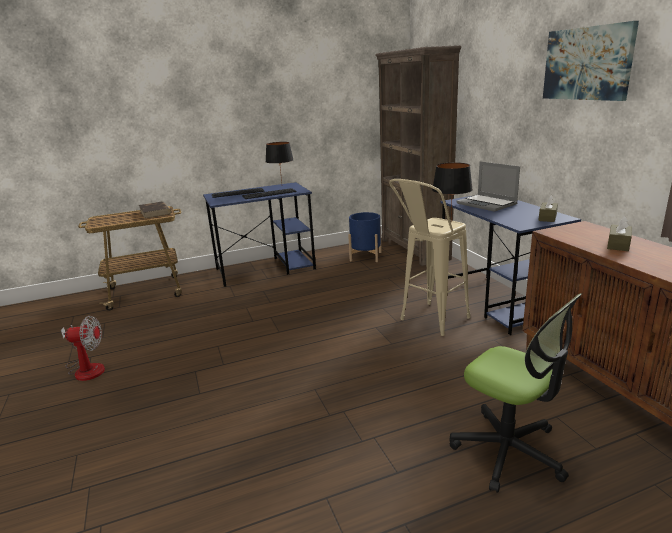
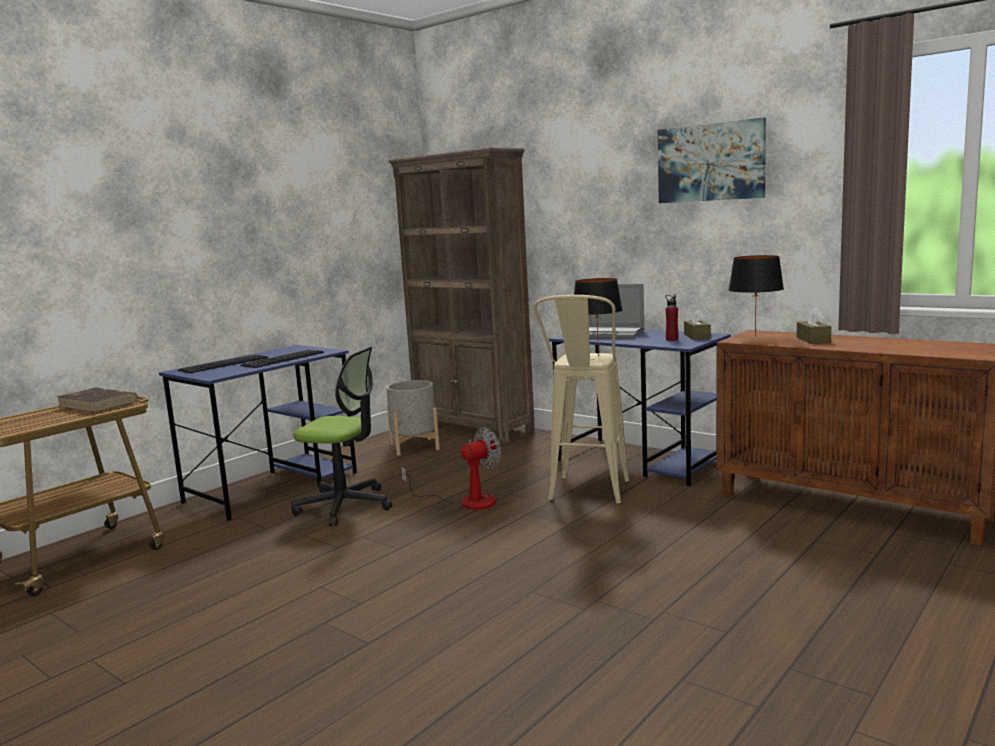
camera: 30 degrees left, 10 degrees down
fan [61,316,105,381] -> fan moved to [401,428,502,510]
black table lamp [266,142,294,182] -> black table lamp moved to [729,255,784,337]
blue planter [348,212,382,262] -> grey planter [386,380,440,456]
office chair [450,293,582,493] -> office chair moved to [291,347,393,526]
none -> red bottle [665,295,679,341]

